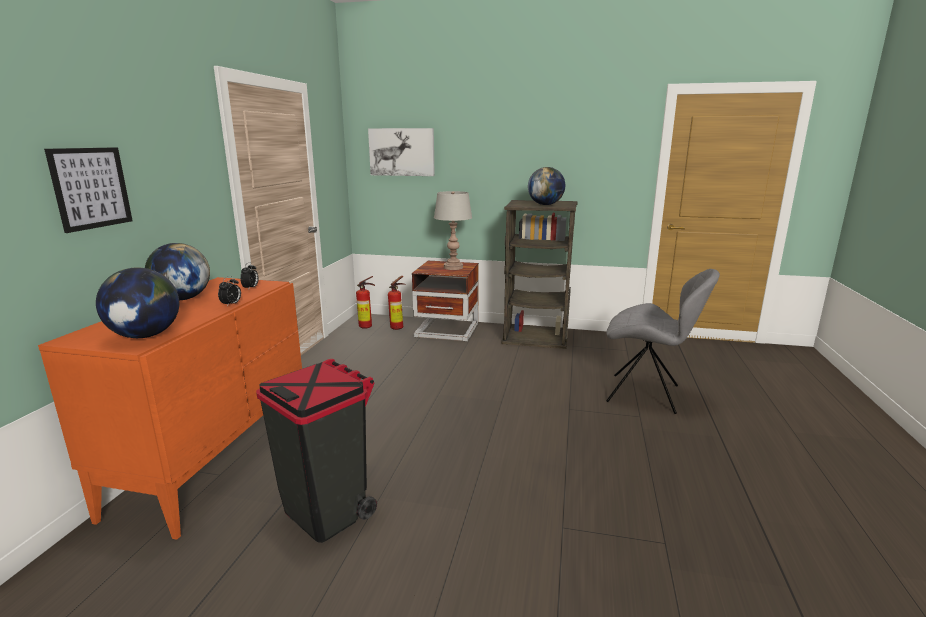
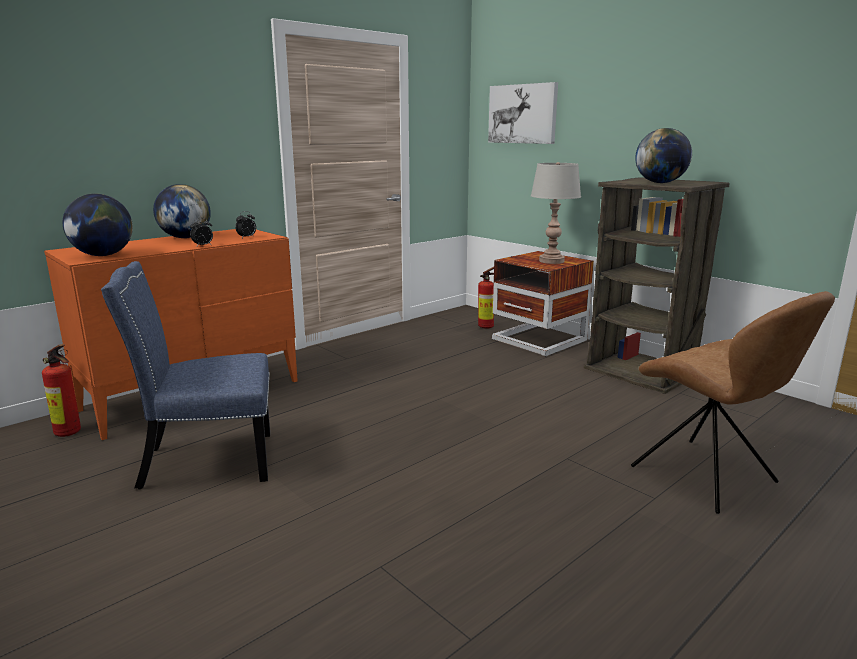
camera: 35 degrees right, 0 degrees up
picture [44,147,133,233] -> none
black trash can [256,359,377,543] -> blue chair [101,261,270,489]
fire extinguisher [356,276,375,329] -> fire extinguisher moved to [42,344,81,437]
grey chair [606,269,720,414] -> brown chair [631,291,835,514]

